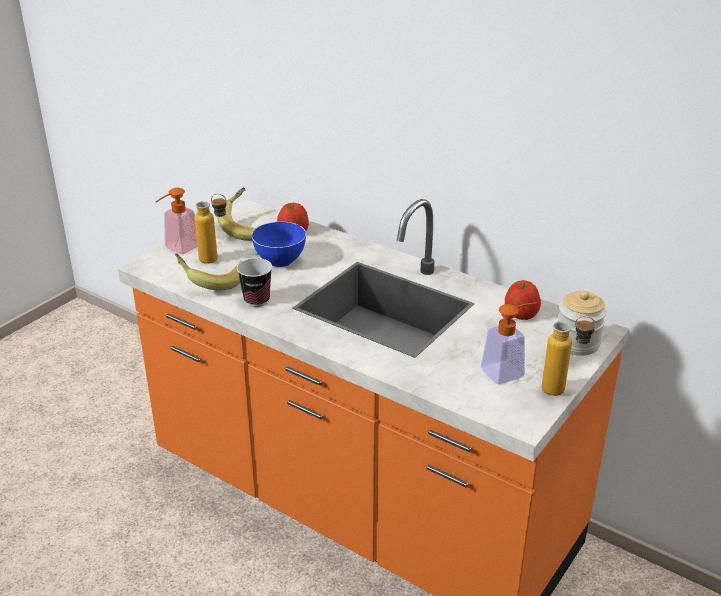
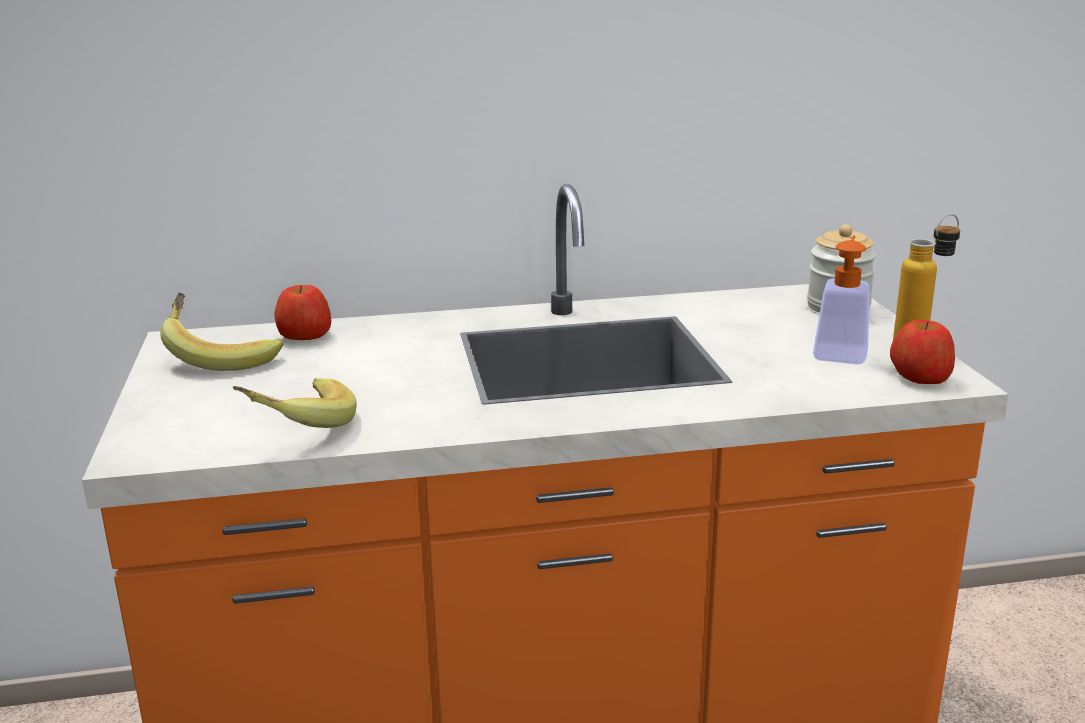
camera: 45 degrees left, 10 degrees down
soap dispenser [156,187,198,254] -> none
bottle [195,193,227,264] -> none
cup [237,258,272,307] -> none
blue bowl [251,222,306,267] -> none
apple [505,280,541,320] -> apple moved to [890,320,955,384]

